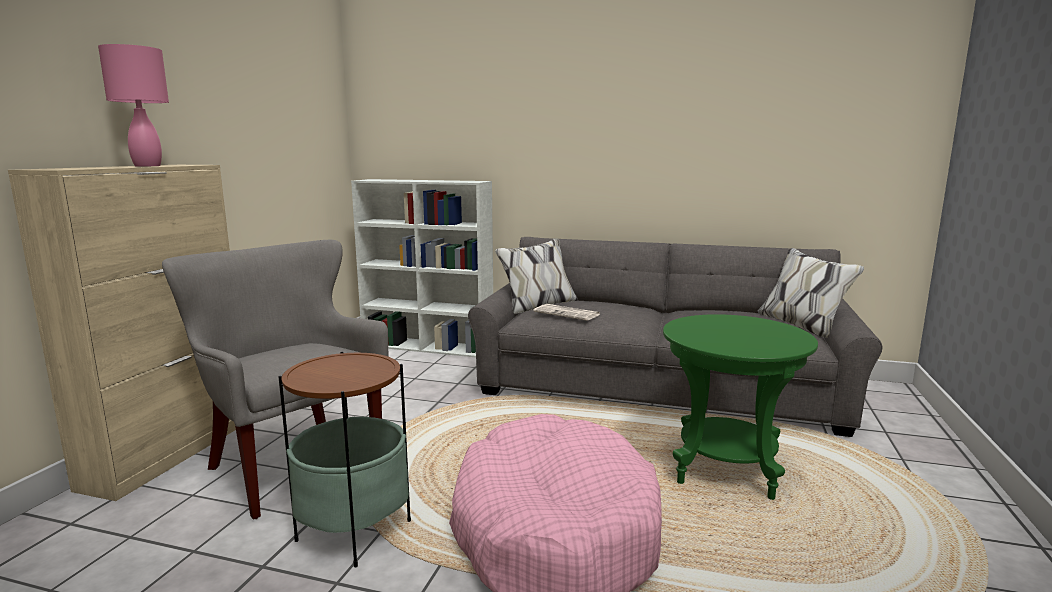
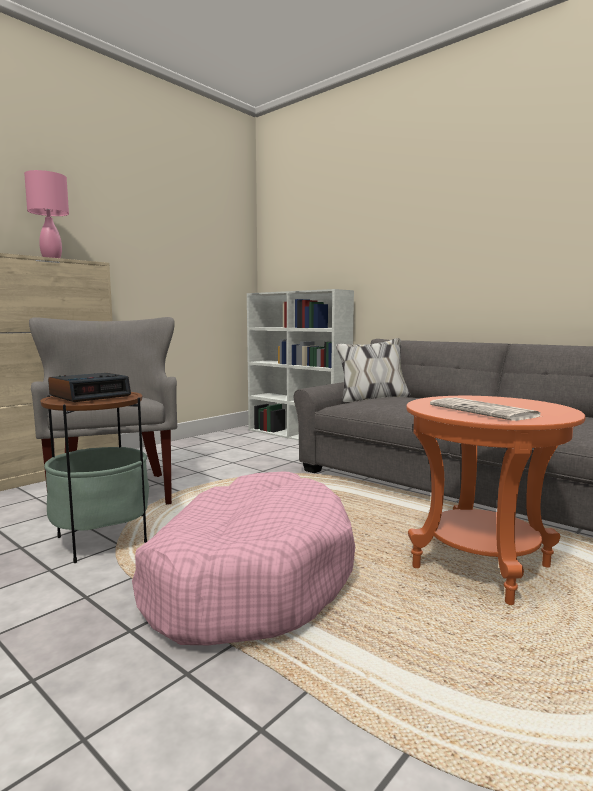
camera: 25 degrees right, 5 degrees down
newspaper [534,304,600,321] -> newspaper moved to [430,398,540,421]
green side table [663,314,818,500] -> orange side table [406,396,586,605]
none -> alarm clock [48,373,131,402]

